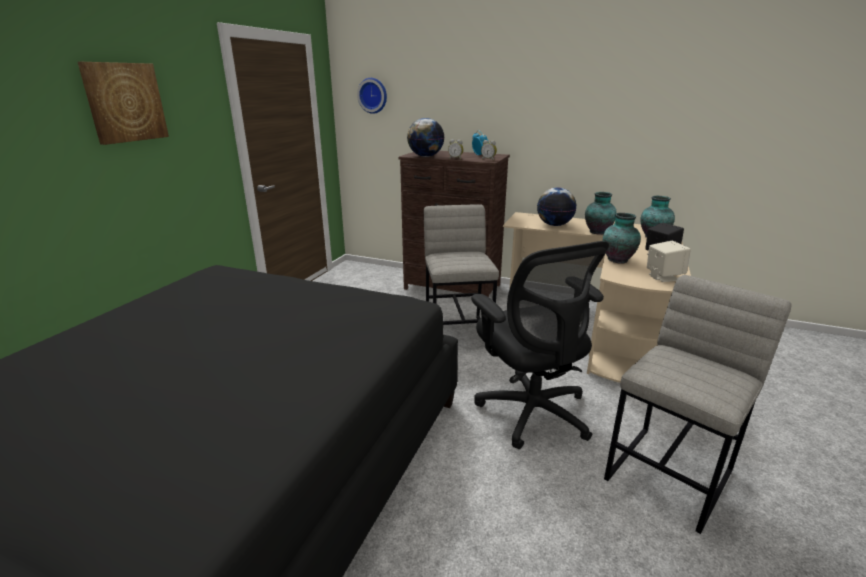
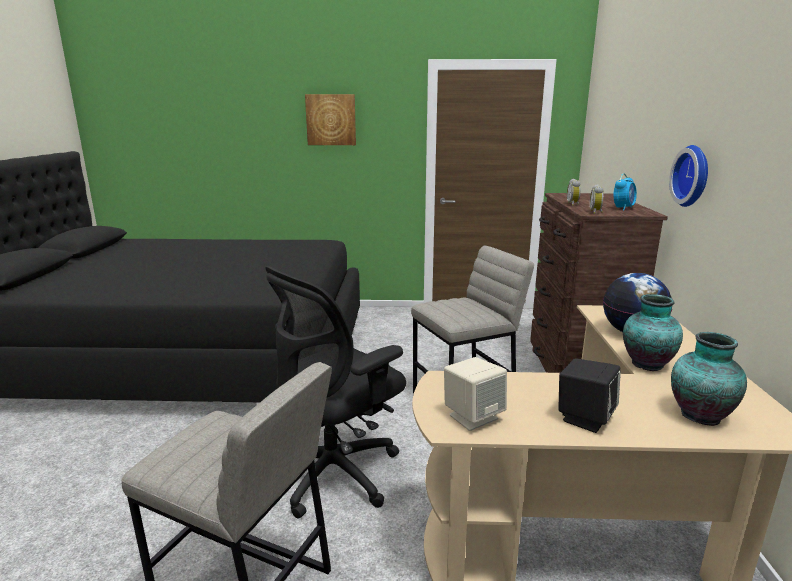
camera: 70 degrees right, 5 degrees down
wall clock [357,78,387,114] -> wall clock moved to [669,145,708,207]
globe [407,118,445,157] -> none
vase [603,213,641,264] -> none

